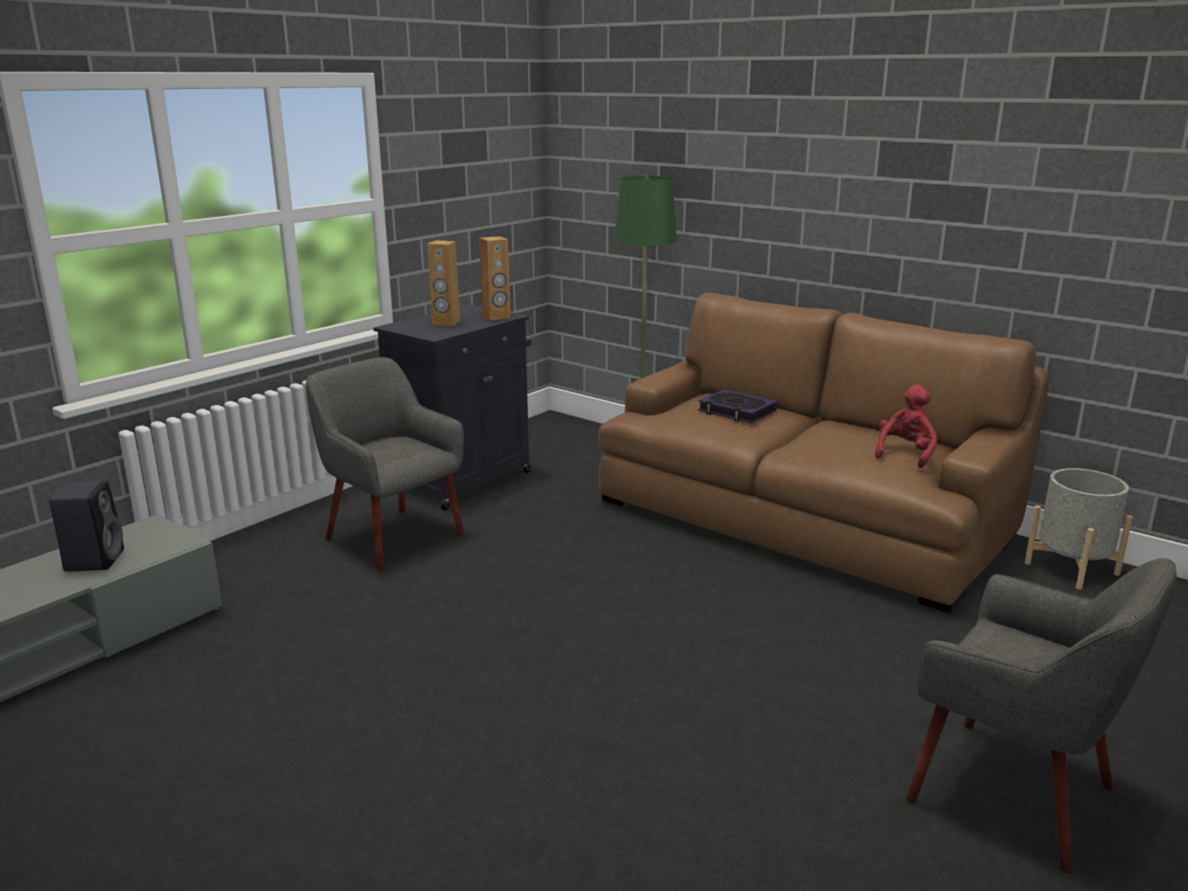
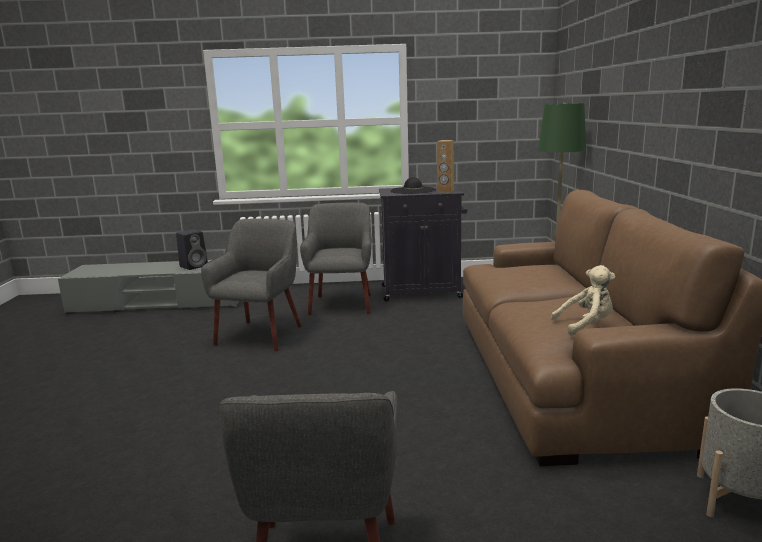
camera: 50 degrees right, 5 degrees down
brown speaker [427,241,460,326] -> black hat [391,177,436,194]
book [698,389,777,424] -> none
red plush toy [875,384,937,468] -> beige plush toy [551,265,615,336]
none -> grey armchair [201,219,302,351]

